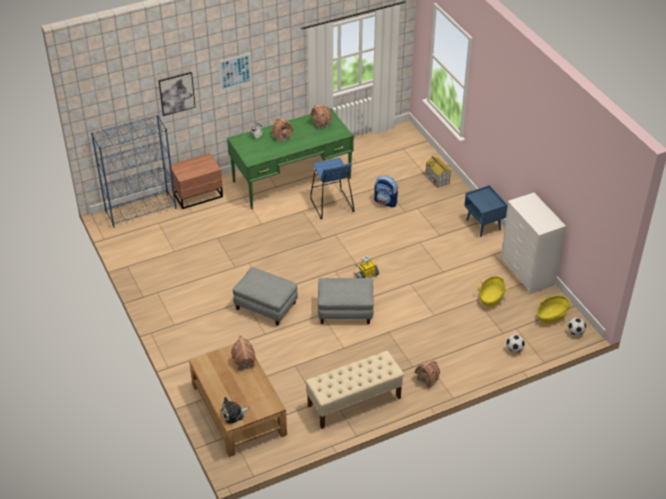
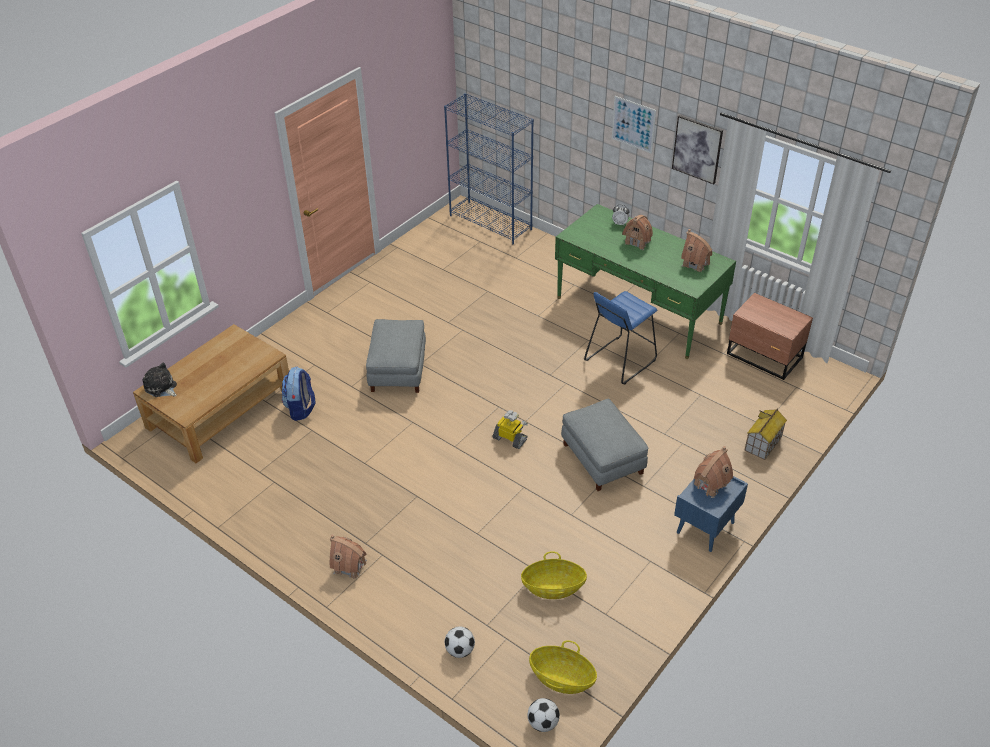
camera: 65 degrees right, 0 degrees up
picture [158,72,196,116] -> picture moved to [672,115,723,184]
brown nightstand [169,153,223,209] -> brown nightstand moved to [727,293,813,380]
toy house [231,335,256,370] -> toy house moved to [694,446,733,498]
beige bench [305,351,404,429] -> none
grey ottoman [318,278,374,324] -> grey ottoman moved to [561,399,648,491]
backpack [374,175,398,208] -> backpack moved to [282,367,316,421]
white dresser [500,193,566,295] -> none

